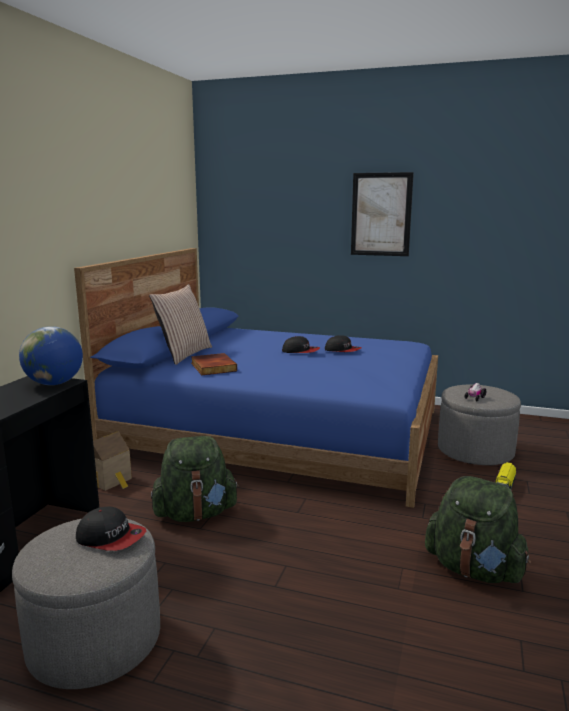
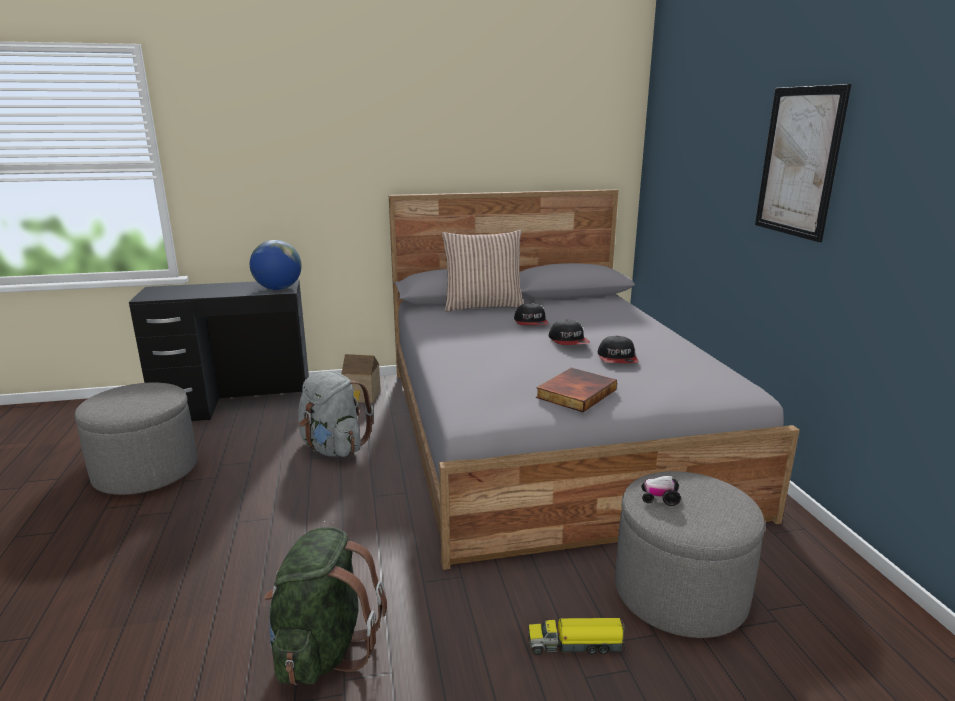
camera: 60 degrees right, 5 degrees up
blue bed [74,248,438,508] -> grey bed [389,189,800,570]
cap [76,507,146,551] -> cap moved to [514,303,549,325]
green backpack [151,436,239,522] -> grey backpack [298,371,374,457]
book [191,353,237,375] -> book moved to [536,368,617,412]

